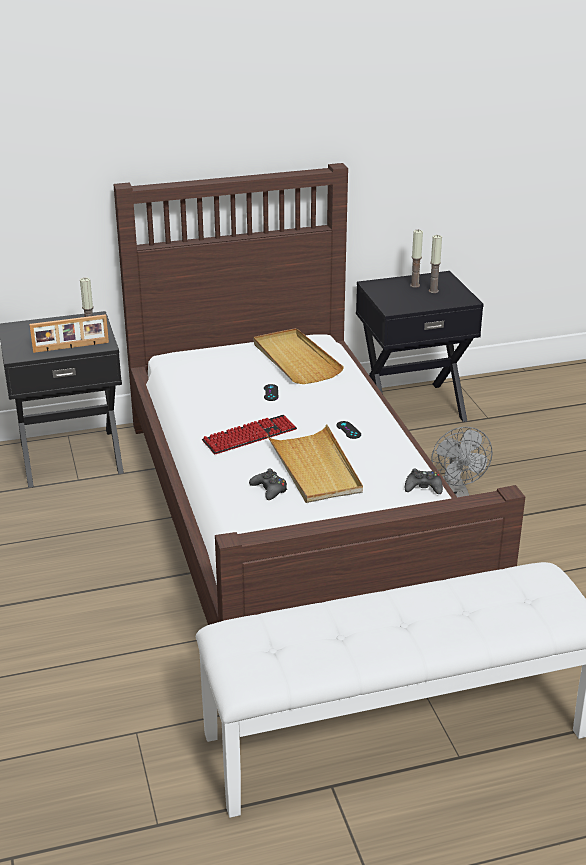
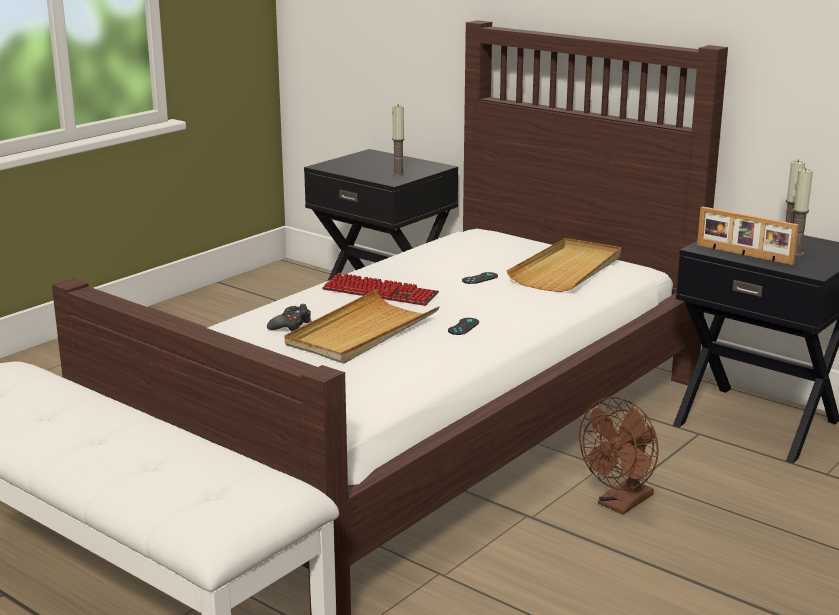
camera: 55 degrees right, 10 degrees down
picture frame [29,314,109,353] -> picture frame moved to [697,206,799,265]
black game controller [405,469,443,494] -> none
grey fan [431,427,492,497] -> brown fan [579,397,659,514]

